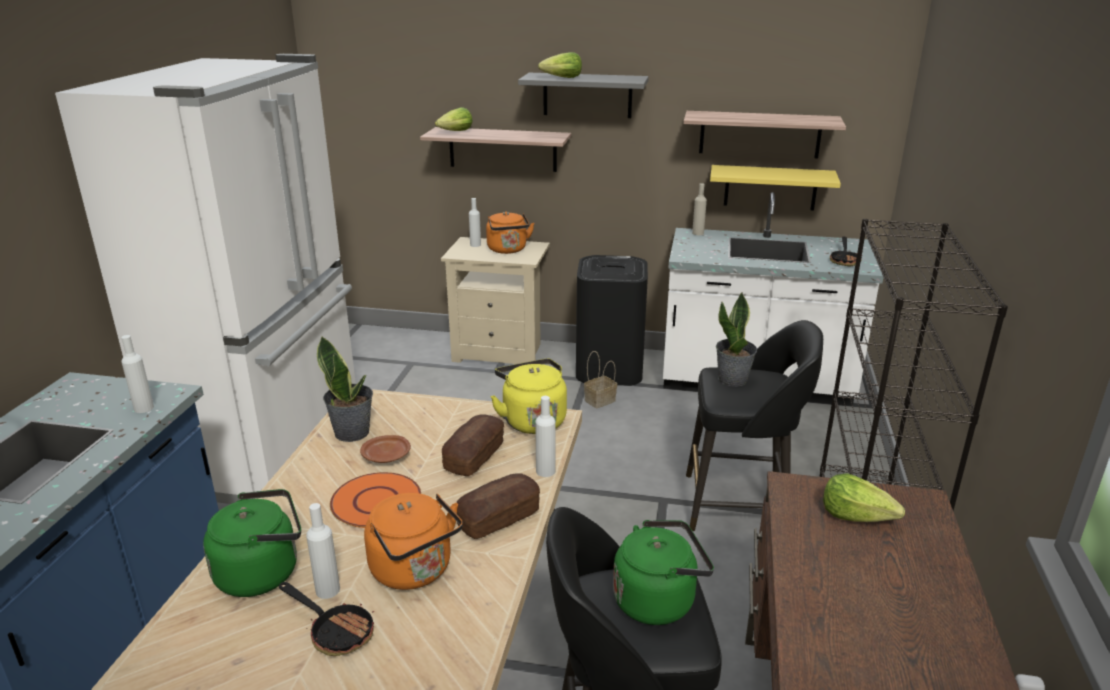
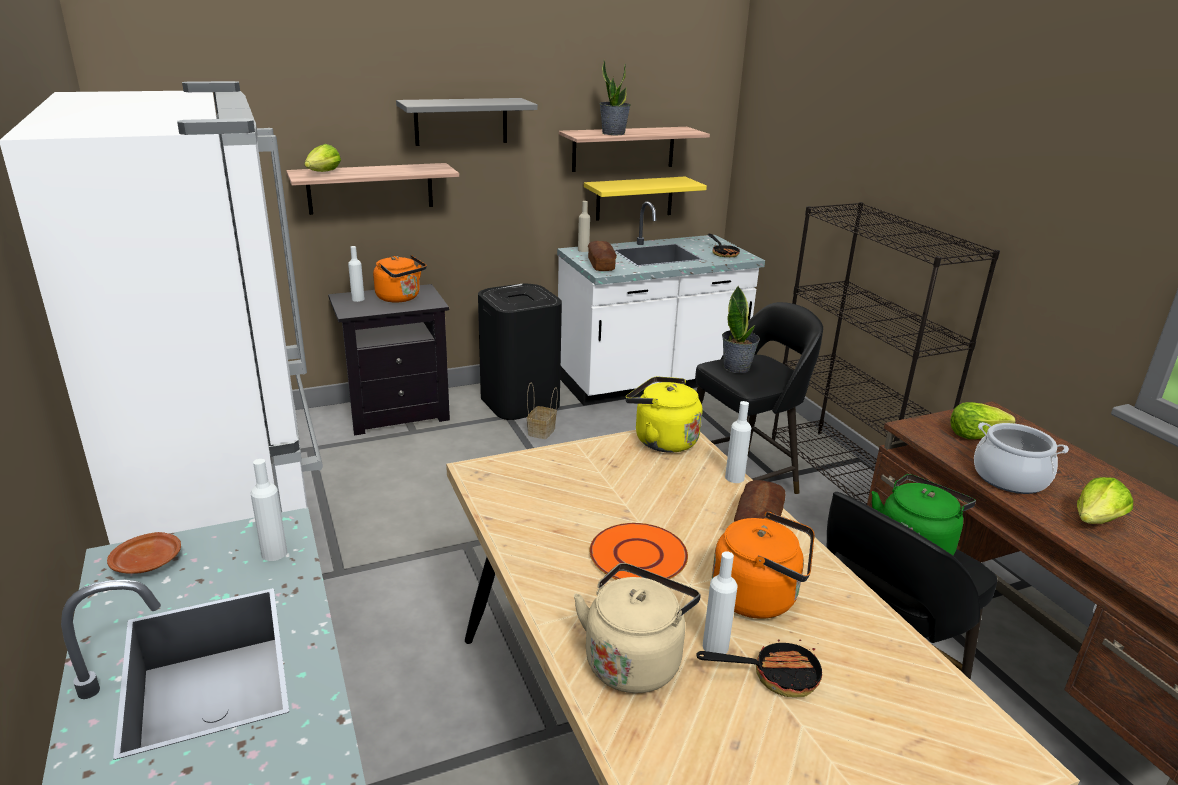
camera: 35 degrees left, 0 degrees up
green kettle [203,489,301,597] -> beige kettle [574,563,700,693]
potted plant [317,336,373,442] -> potted plant moved to [599,60,631,135]
brown plate [360,435,411,463] -> brown plate moved to [107,532,181,574]
beige nightstand [441,237,550,364] -> black nightstand [328,284,450,436]
bread [442,415,504,476] -> bread moved to [588,241,617,271]
lettuce [538,52,582,78] -> lettuce moved to [1077,477,1133,524]
none -> cooking pot [974,422,1069,494]

